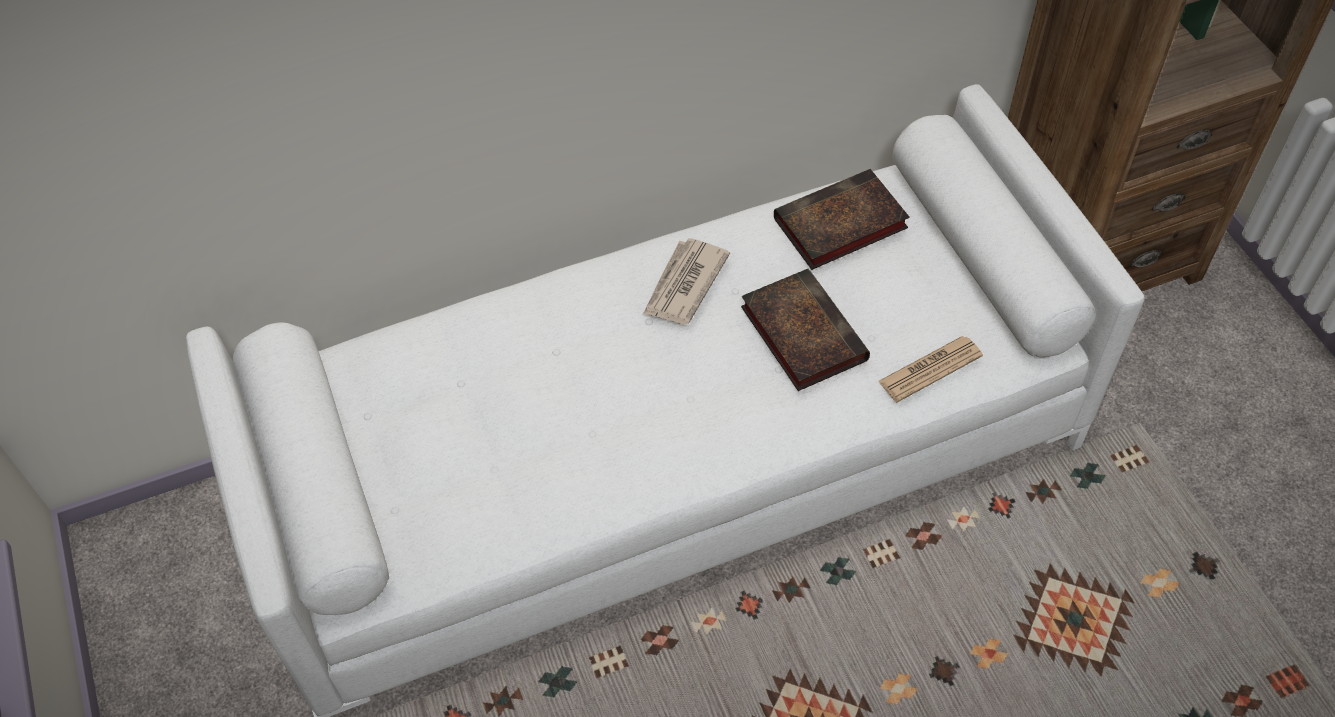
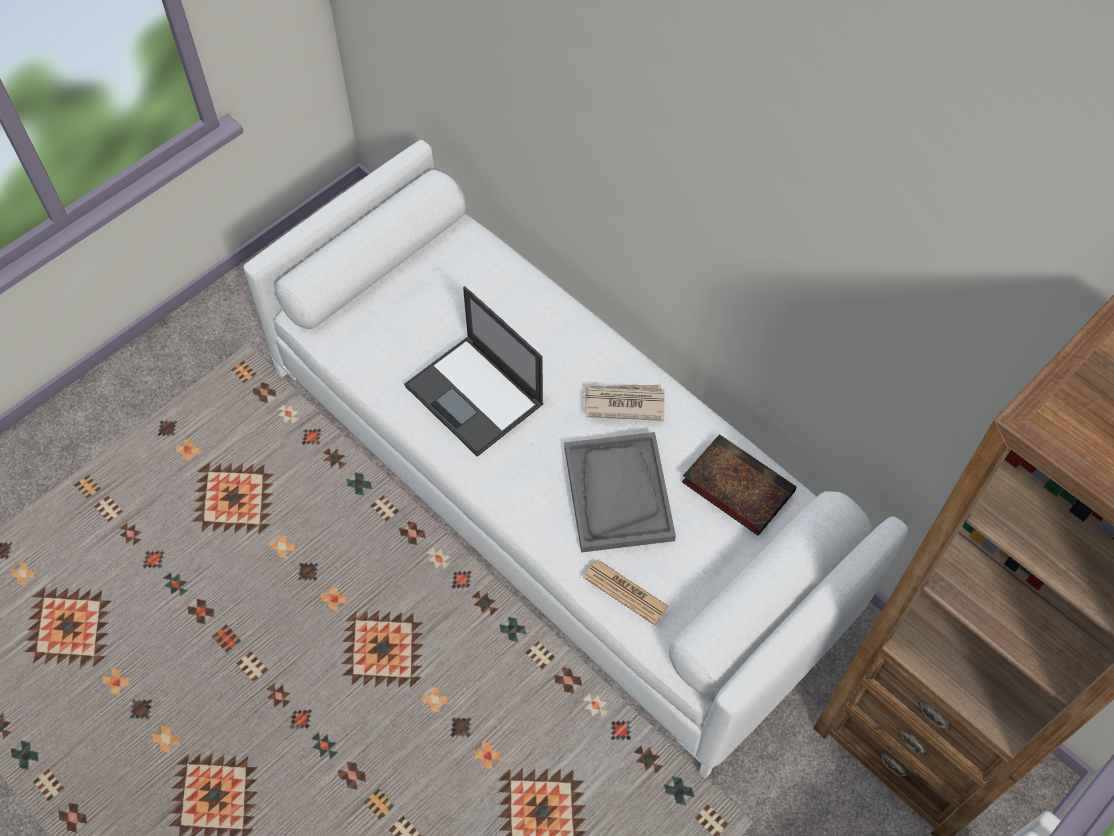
camera: 65 degrees right, 5 degrees up
book [741,268,870,391] -> grey tray [564,432,676,553]
none -> laptop [404,286,544,457]

